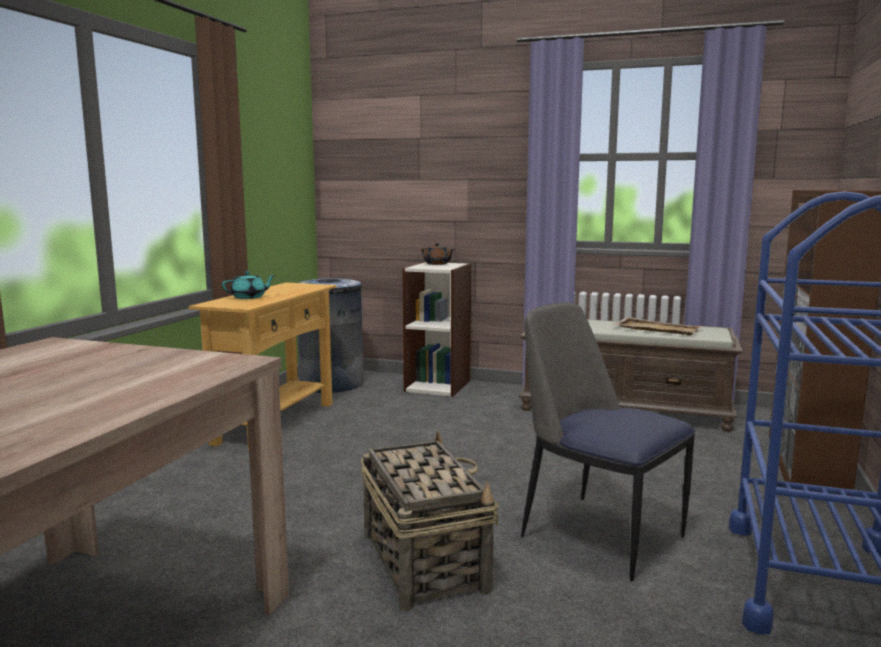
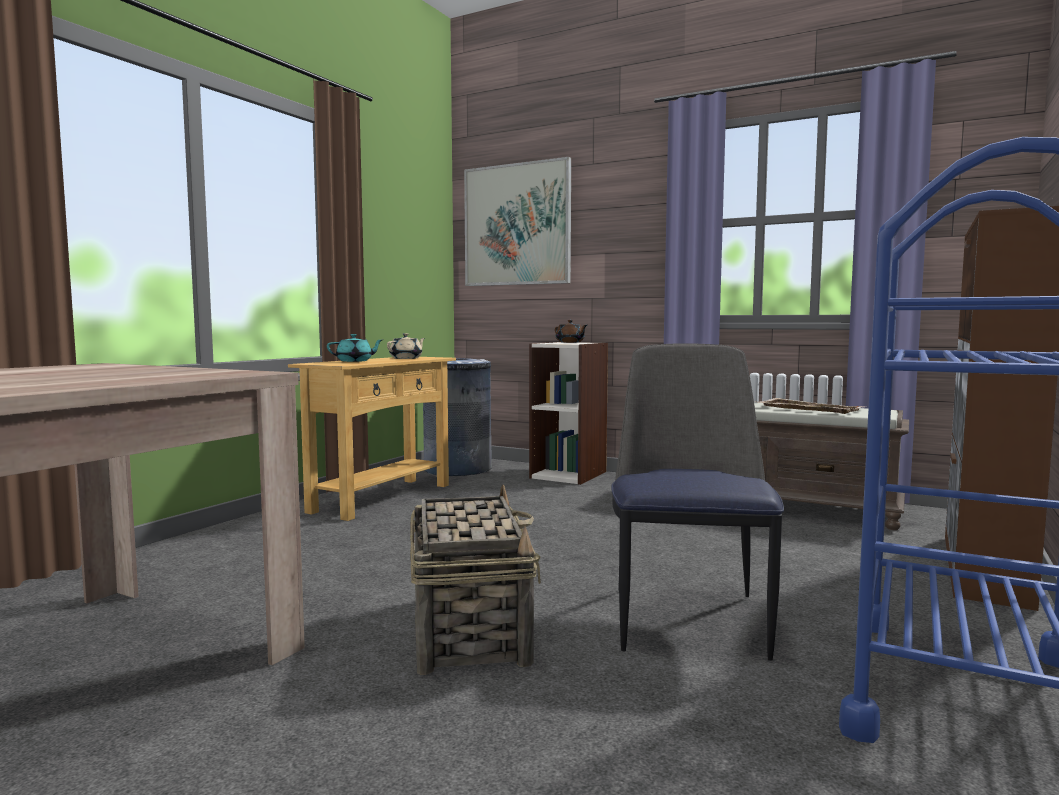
camera: 10 degrees right, 5 degrees down
chair [521,303,695,582] -> chair turned 45 degrees clockwise [611,343,784,661]
none -> beige teapot [387,333,425,359]
none -> picture [464,157,571,286]

